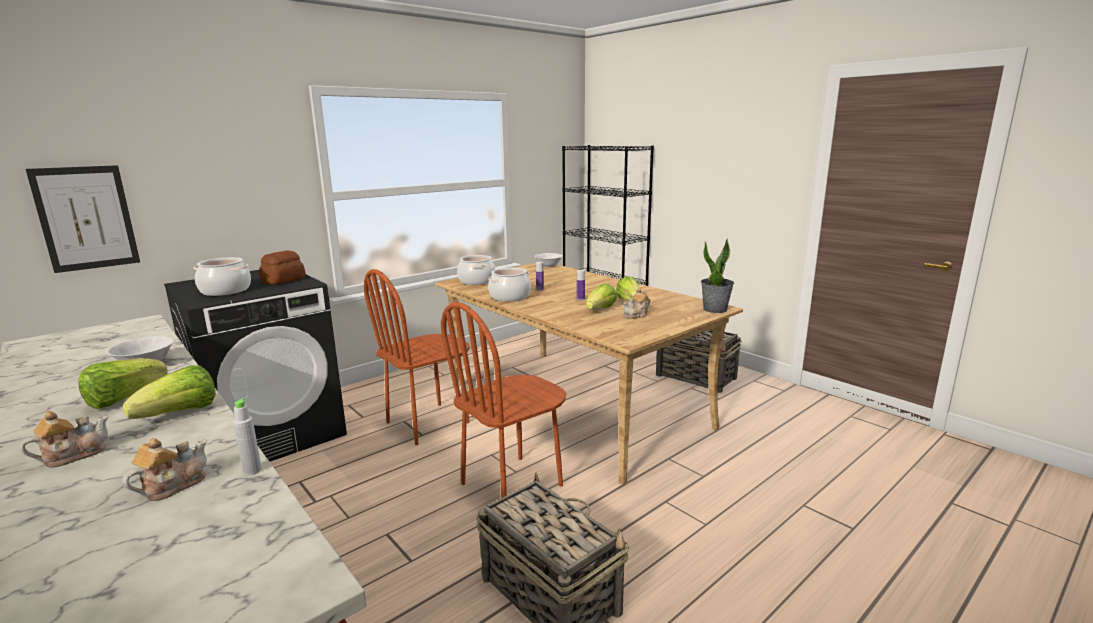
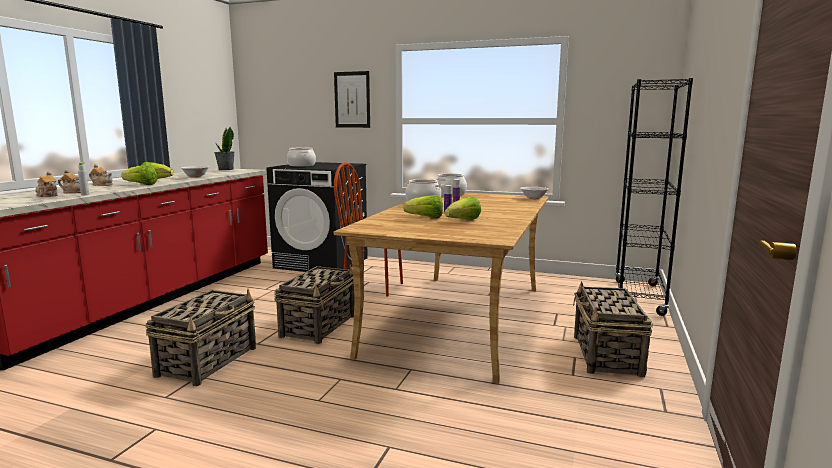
camera: 60 degrees right, 5 degrees down
picture [26,165,140,273] -> picture moved to [334,71,370,128]
bread [259,250,306,285] -> none
brown chair [441,302,566,498] -> basket [274,265,355,344]
teapot [623,288,651,319] -> teapot moved to [35,171,58,197]
potted plant [701,239,734,313] -> potted plant moved to [214,127,234,170]

